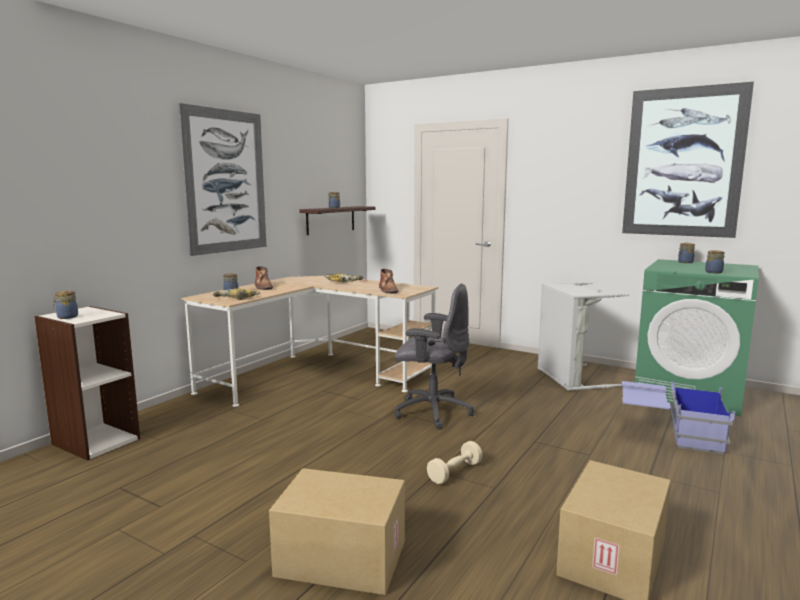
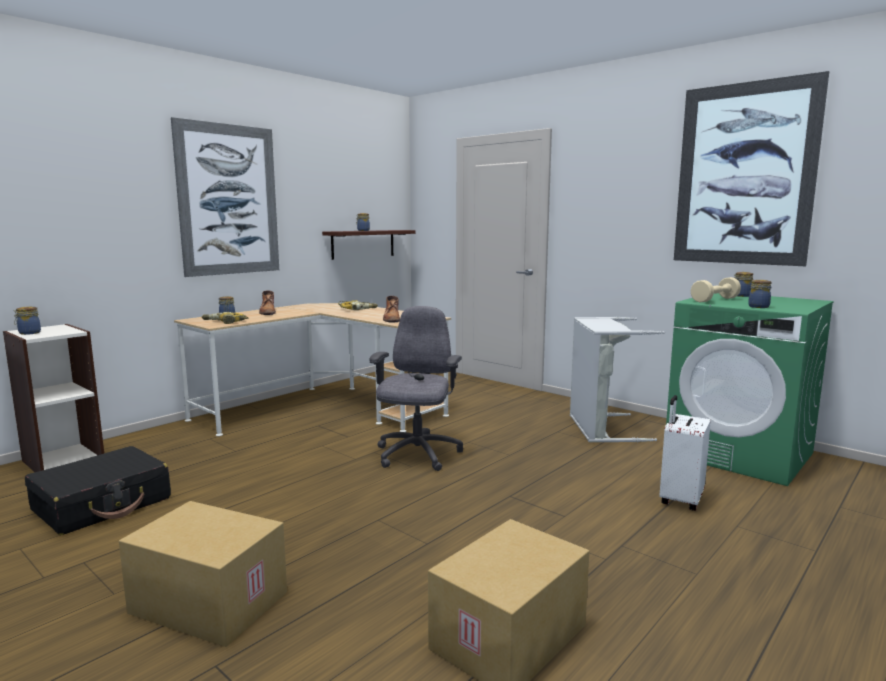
camera: 10 degrees right, 0 degrees up
grey office chair [395,283,474,429] -> grey office chair turned 105 degrees counterclockwise [369,306,463,471]
beige dumbbell [427,441,483,484] -> beige dumbbell moved to [691,277,741,302]
blue storage box [622,381,735,454] -> white suitcase [659,395,711,511]
none -> black suitcase [25,446,171,535]

